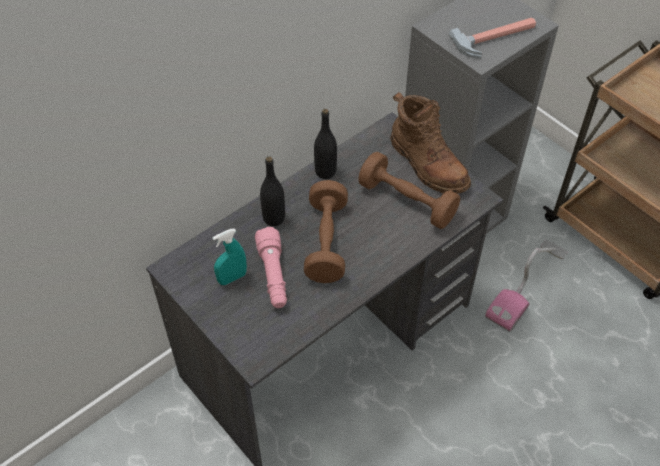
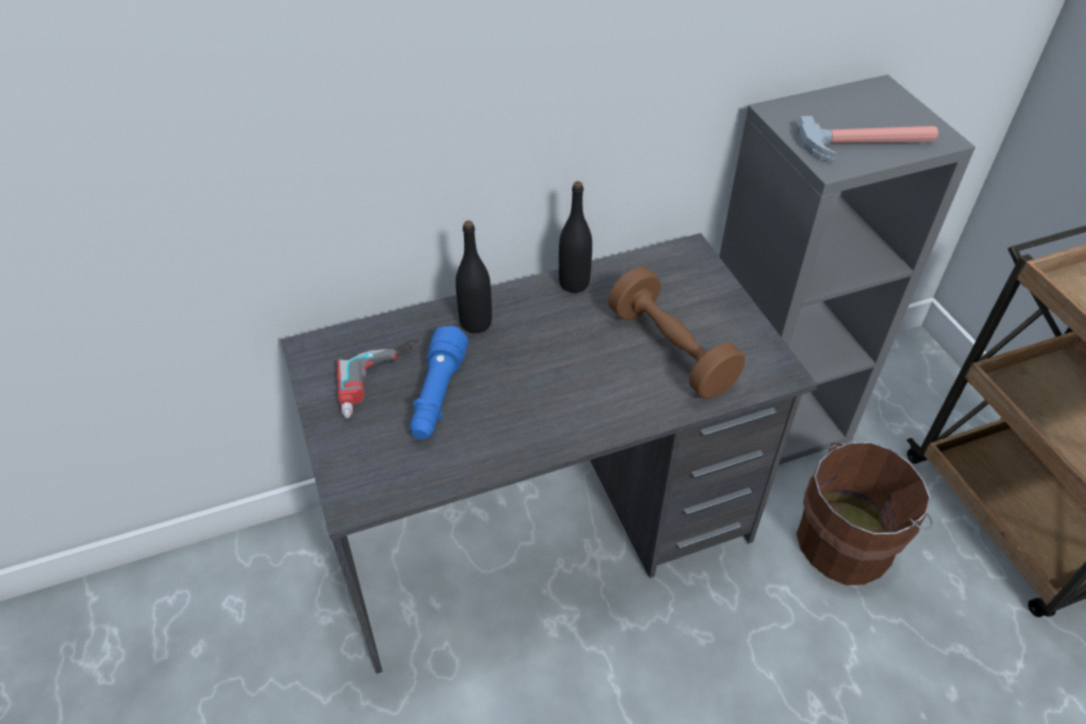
camera: 20 degrees right, 5 degrees down
turquoise spray bottle [212,229,247,285] -> power drill [337,339,419,418]
pink flashlight [255,227,287,308] -> blue flashlight [410,326,468,440]
brown dumbbell [304,180,348,283] -> none
brown boot [390,92,471,194] -> none
vacuum cleaner [485,240,568,332] -> brown bucket [796,442,933,585]

